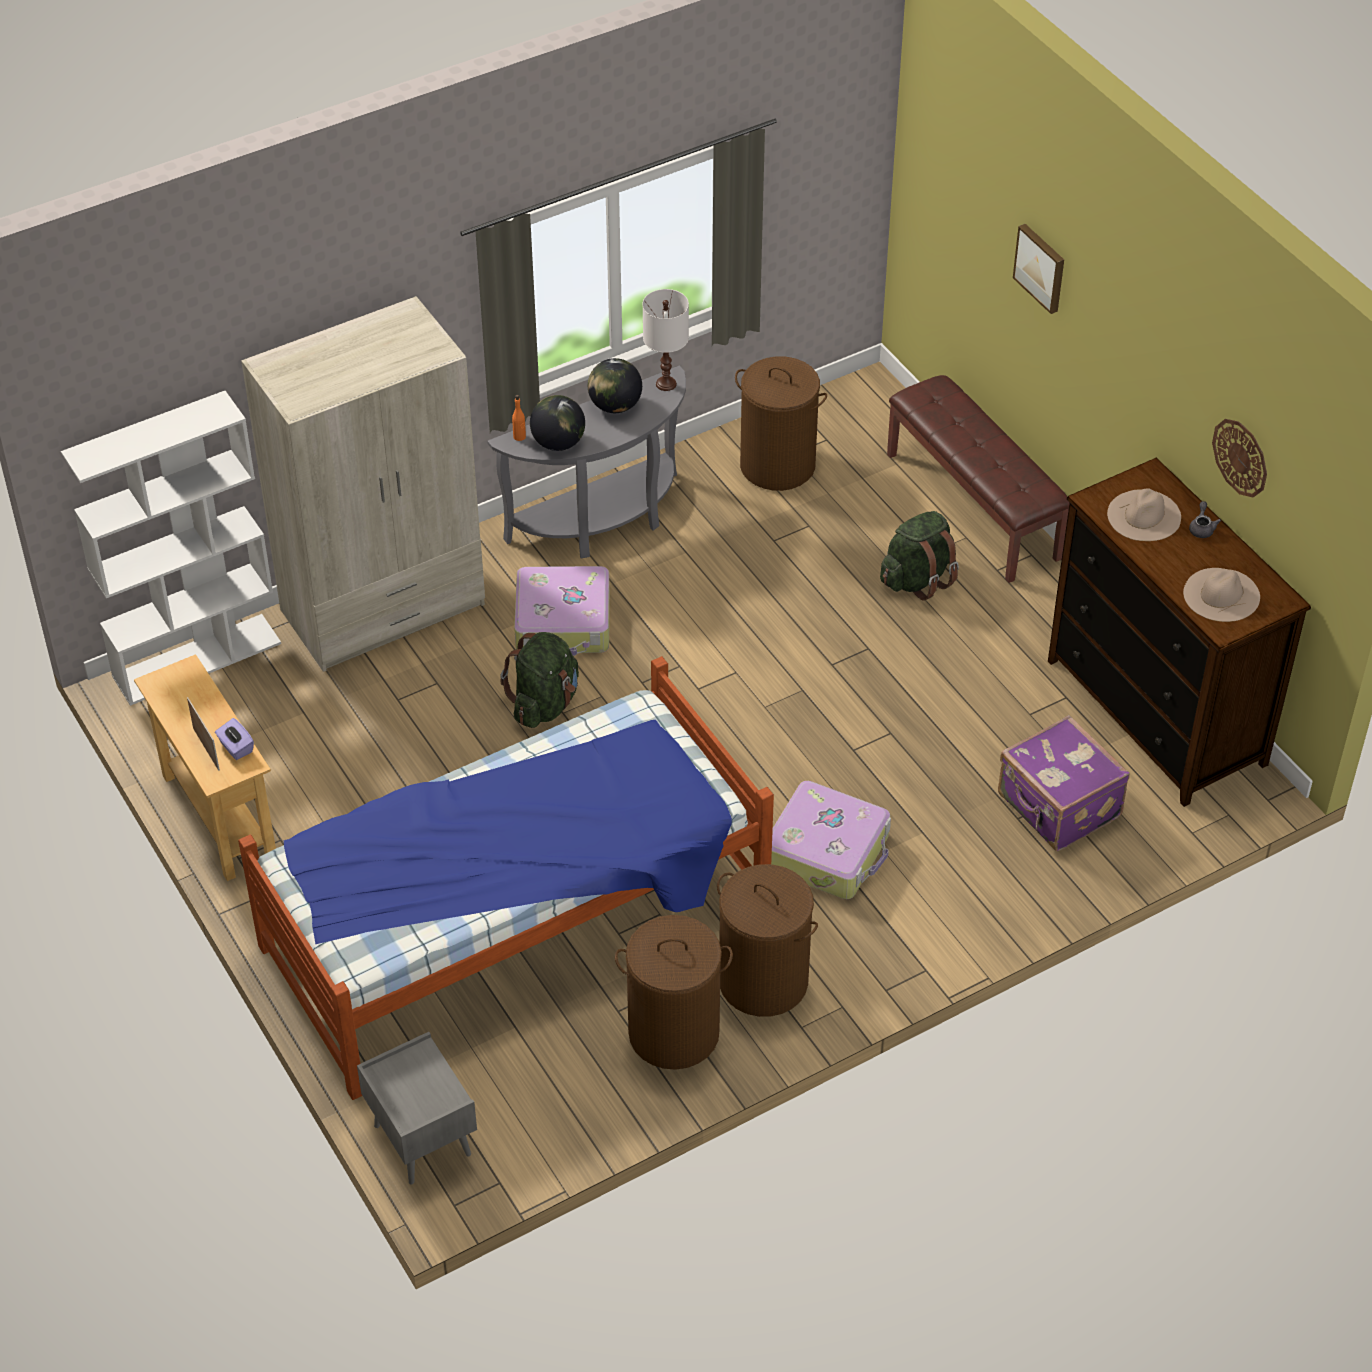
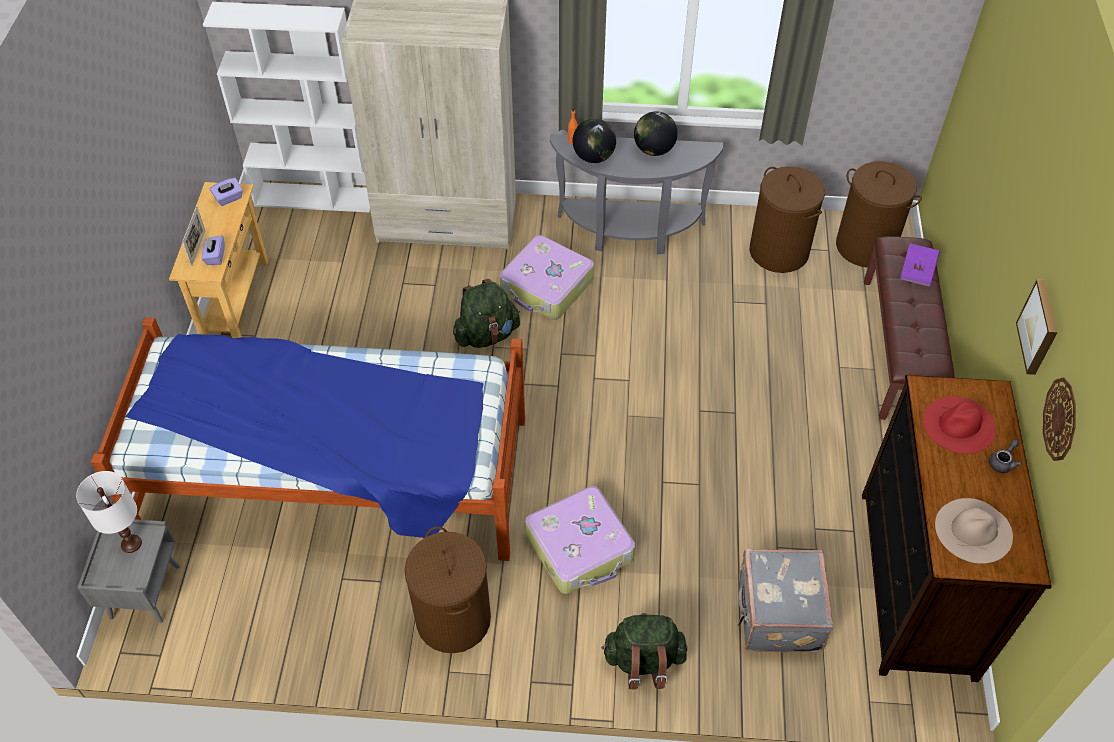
camera: 35 degrees right, 5 degrees up
brown laundry basket [615,915,733,1070] -> brown laundry basket moved to [836,161,922,267]
white table lamp [643,289,689,391] -> white table lamp moved to [76,471,142,553]
green backpack [880,511,959,601] -> green backpack moved to [602,613,688,690]
purple suitcase [998,715,1130,851] -> grey suitcase [737,549,833,653]
picture [1013,224,1064,314] -> picture moved to [1016,280,1058,375]
beige hat [1107,488,1181,541] -> red hat [923,396,996,454]
none -> purple tissue box [210,178,243,206]
none -> purple book [900,243,940,287]

